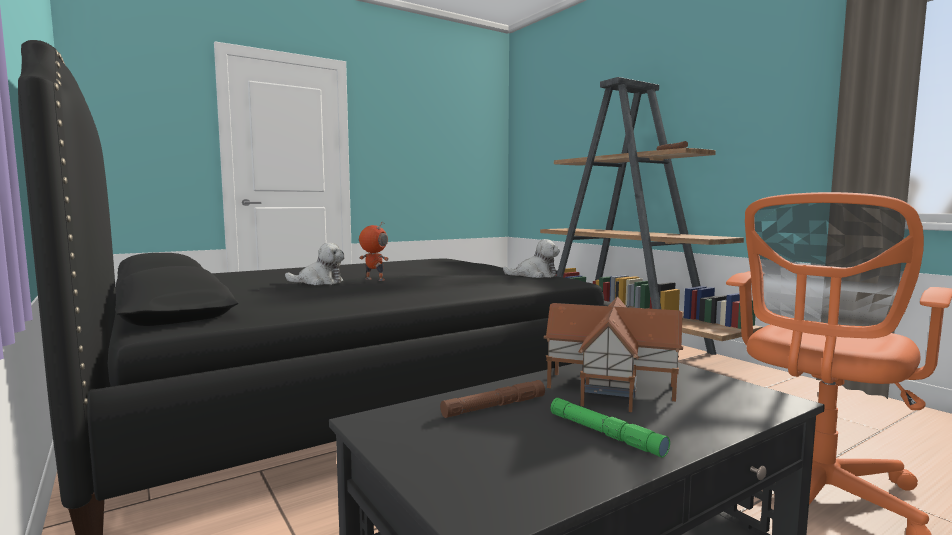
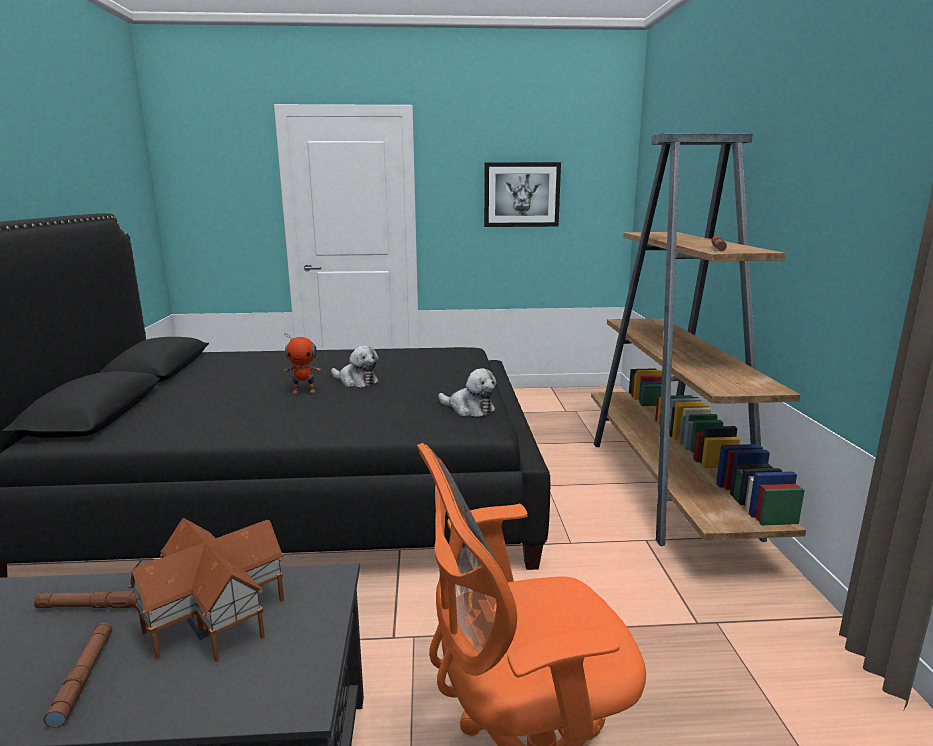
camera: 30 degrees right, 10 degrees up
plush toy [285,243,345,285] -> plush toy moved to [331,345,379,387]
toy robot [359,221,389,281] -> toy robot turned 120 degrees clockwise [284,332,321,393]
green flashlight [551,398,670,458] -> brown flashlight [43,623,113,728]
none -> picture [484,162,561,227]

